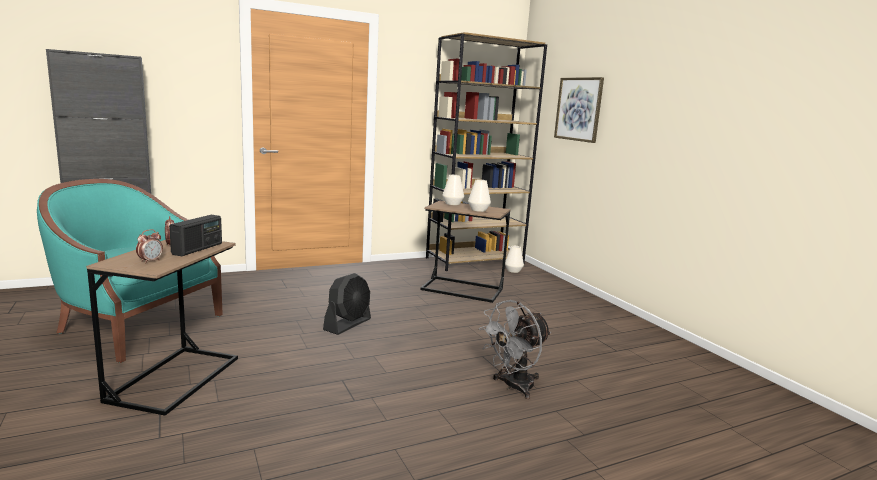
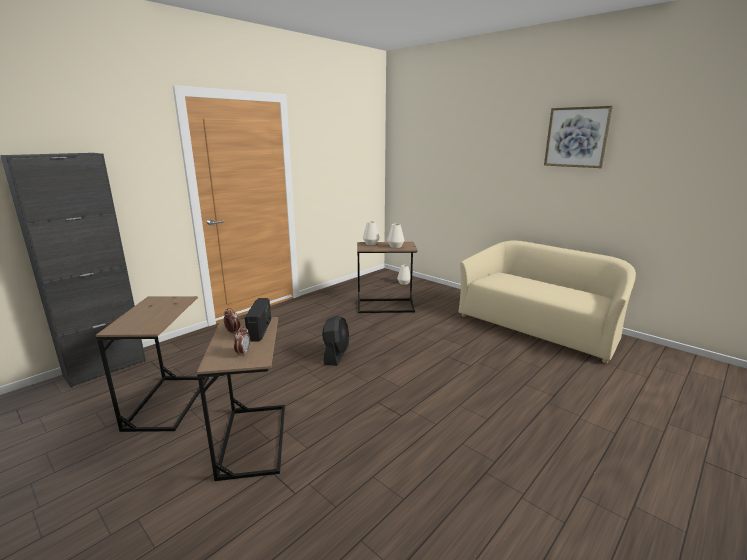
camera: 20 degrees left, 5 degrees up
turquoise armchair [37,179,223,363] -> brown side table [96,296,209,432]
brown bookcase [426,32,547,271] -> none
grey fan [479,300,551,399] -> none
picture [554,77,604,143] -> picture moved to [544,106,613,168]
none -> beige sofa [459,241,636,363]

